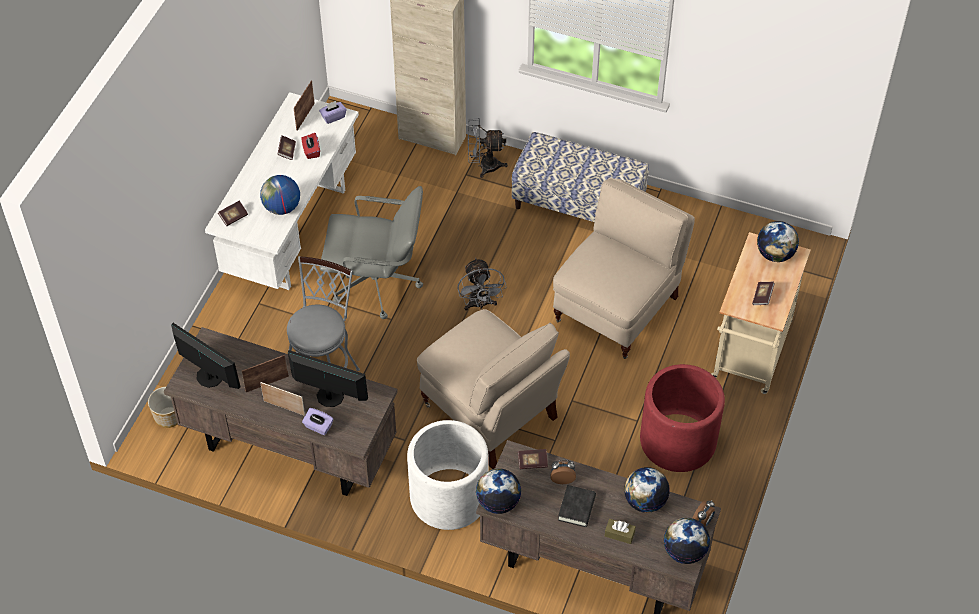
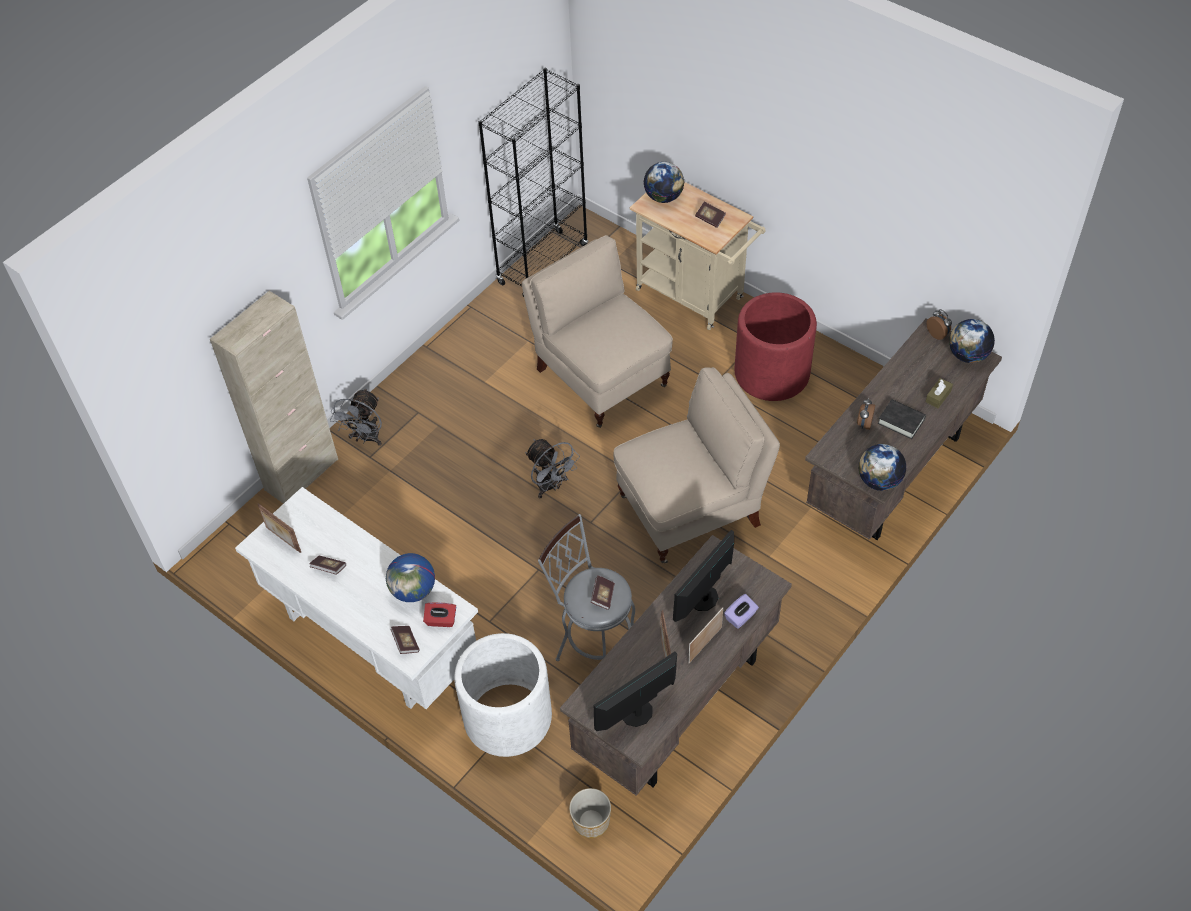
camera: 70 degrees left, 0 degrees up
red tissue box [302,133,320,159] -> red tissue box moved to [423,602,457,627]
purple tissue box [319,101,347,124] -> none
grey office chair [320,186,423,319] -> none
white planter [407,420,489,530] -> white planter moved to [454,633,552,757]
grey fan [457,257,506,311] -> grey fan turned 45 degrees clockwise [525,439,580,498]
bench [512,132,649,222] -> none
book [518,449,548,469] -> book moved to [591,575,615,610]
globe [624,467,670,513] -> none
none -> black bookcase [478,68,588,297]

